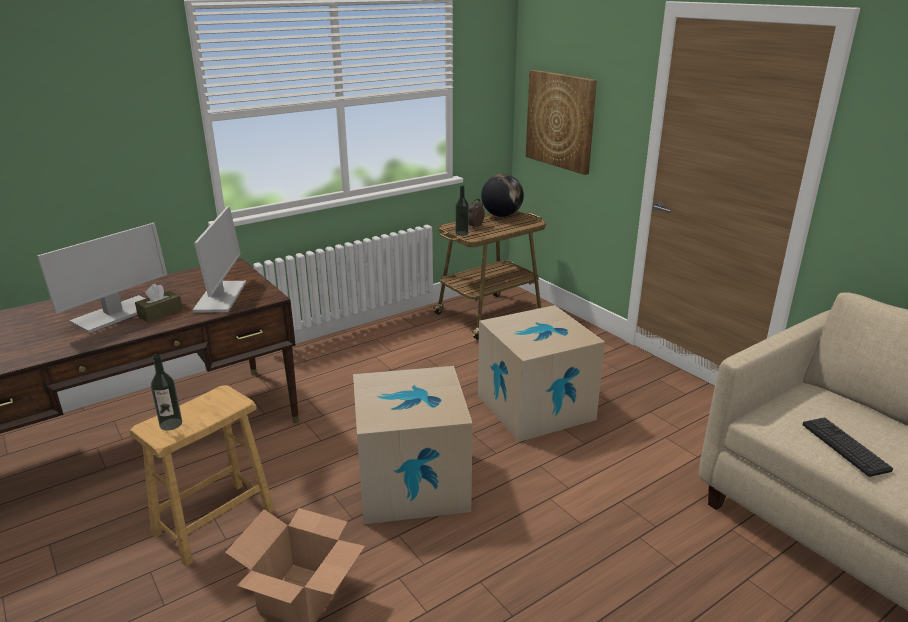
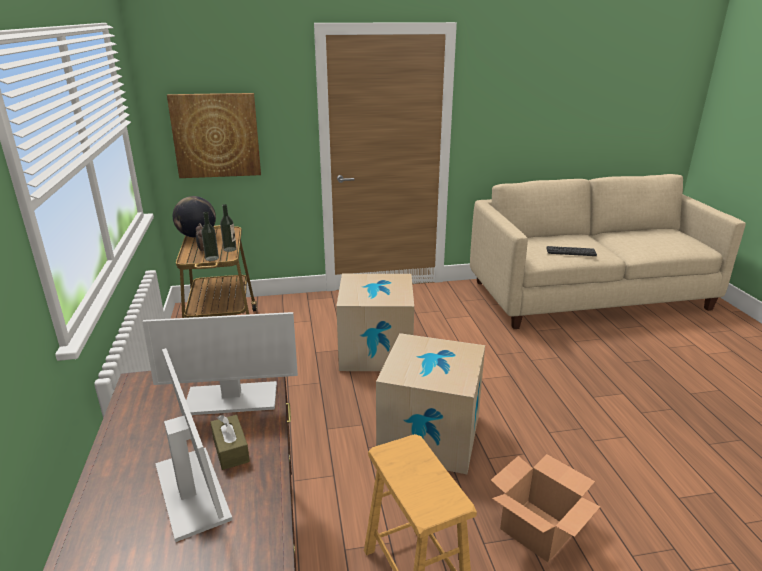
camera: 65 degrees left, 0 degrees up
bottle [151,354,182,430] -> bottle moved to [220,204,237,252]
monitor [193,206,246,313] -> monitor turned 150 degrees clockwise [142,312,298,415]

